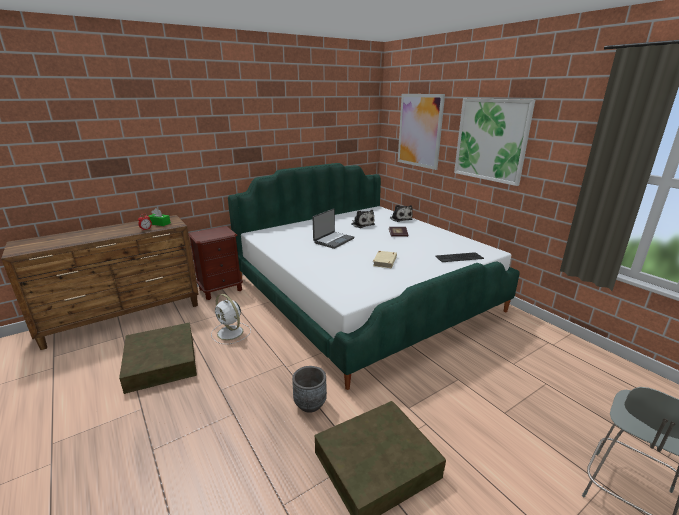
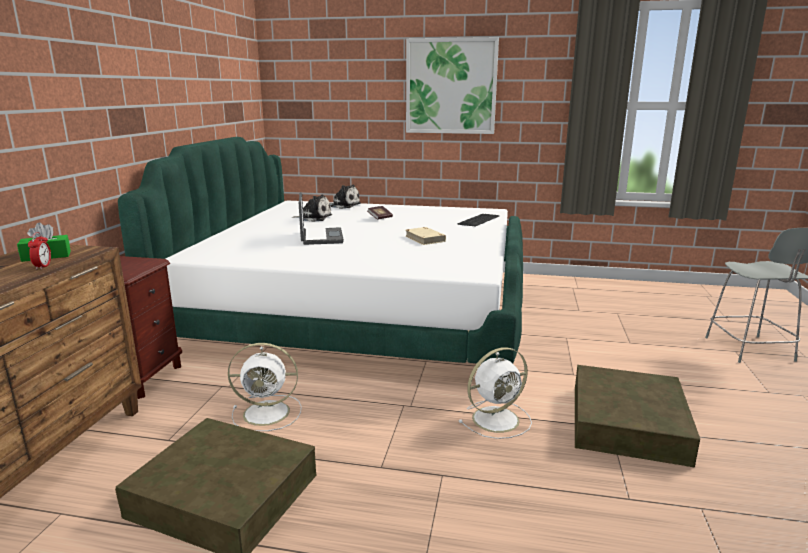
camera: 45 degrees left, 5 degrees down
grey planter [292,366,327,413] -> white fan [458,347,532,439]
picture [398,94,445,170] -> none

